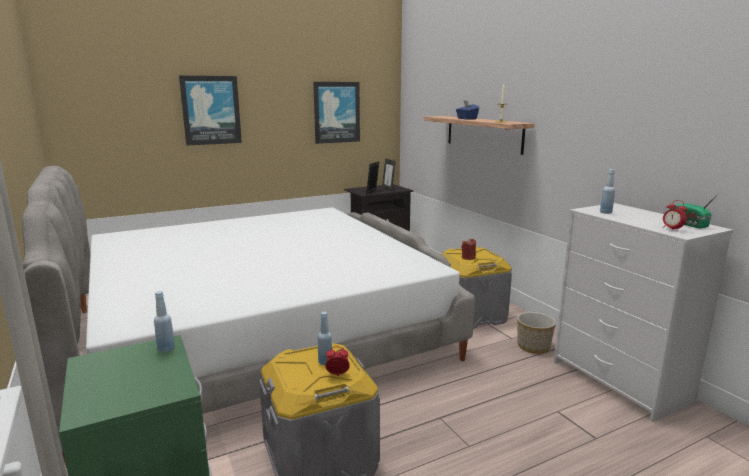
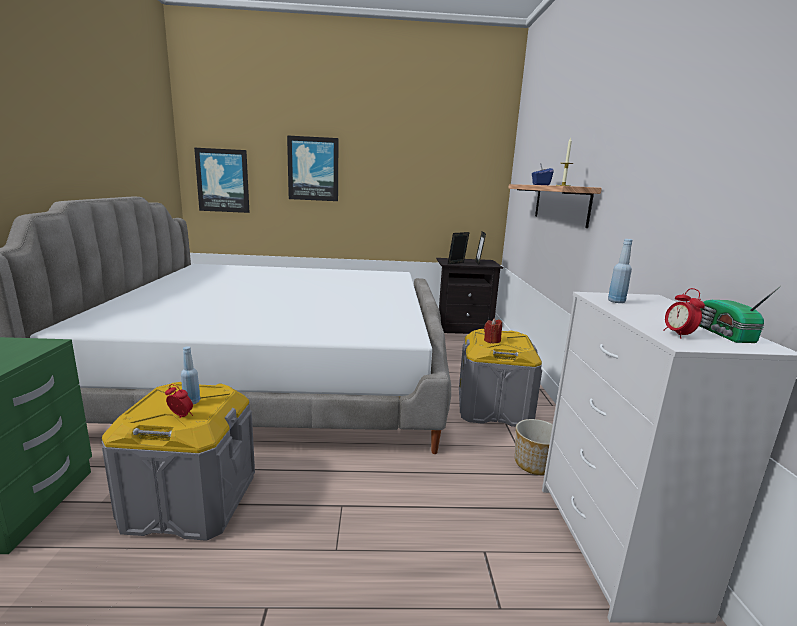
camera: 25 degrees right, 0 degrees up
blue bottle [154,291,175,353] -> none
picture [313,82,360,144] -> picture moved to [194,148,250,213]

